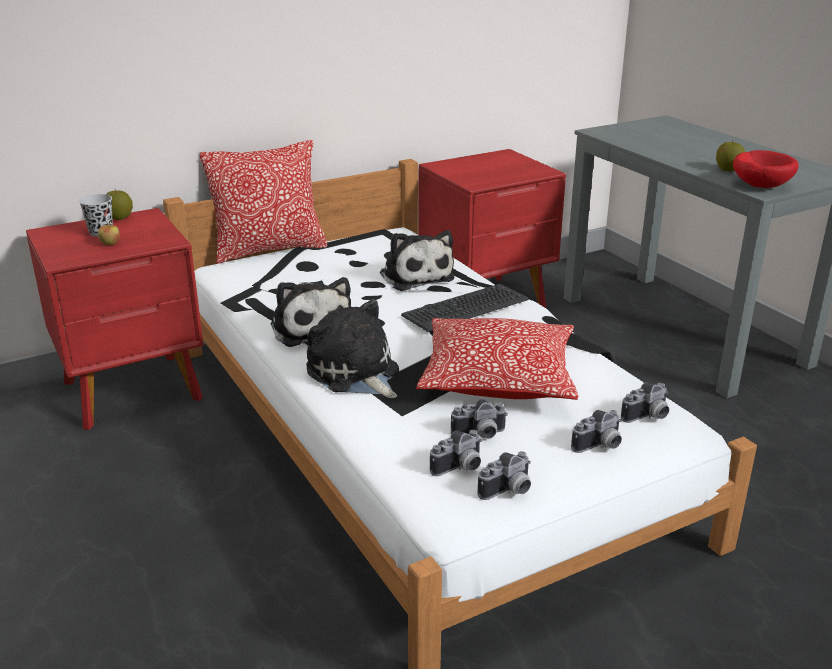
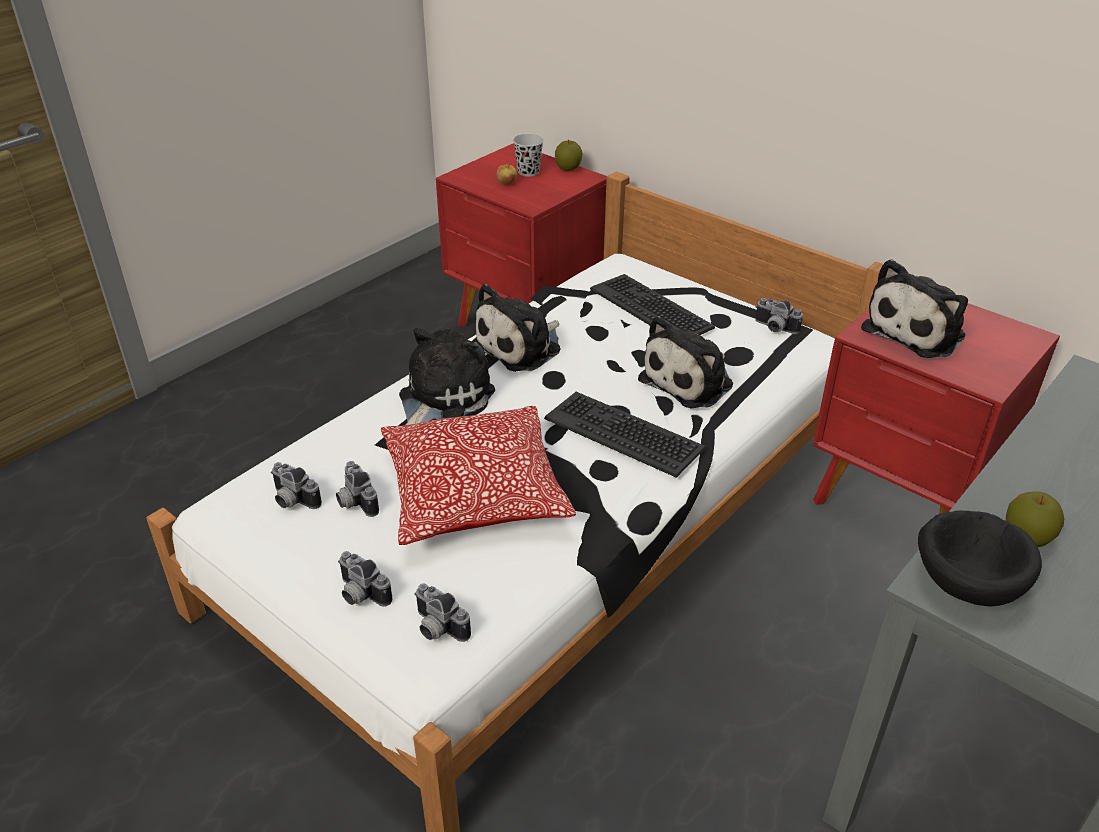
camera: 70 degrees right, 10 degrees up
pillow [200,140,327,264] -> none
camera [478,451,531,500] -> camera moved to [755,298,803,334]
red bowl [733,150,799,188] -> black bowl [918,510,1042,606]
none -> keyboard [590,274,715,335]
none -> plush toy [861,259,968,358]

